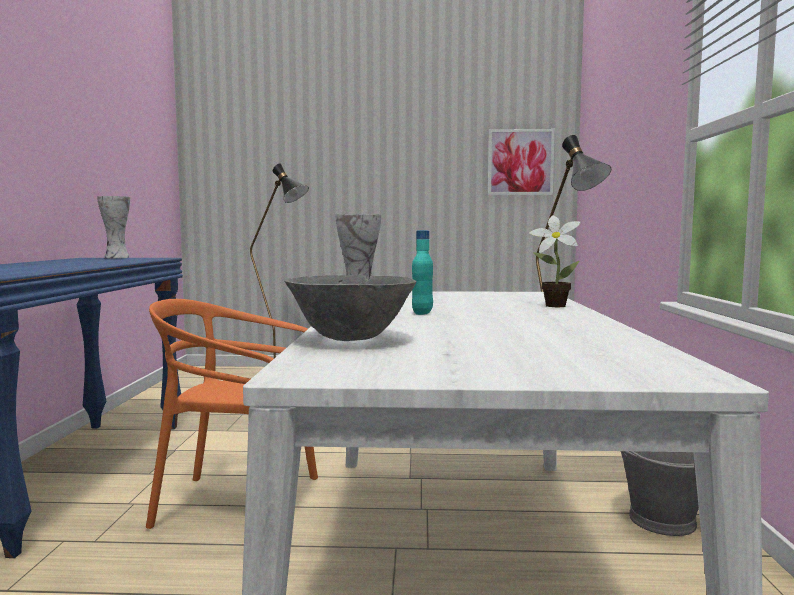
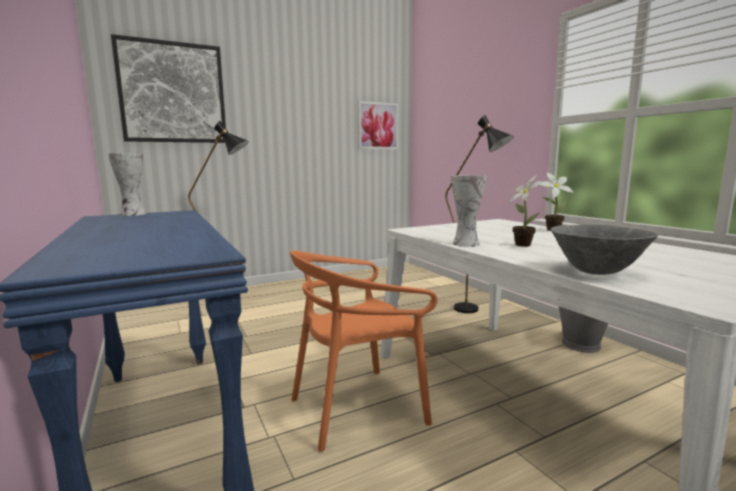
camera: 30 degrees left, 5 degrees up
turquoise bottle [412,230,433,315] -> potted plant [508,175,544,246]
none -> picture [111,34,226,143]

